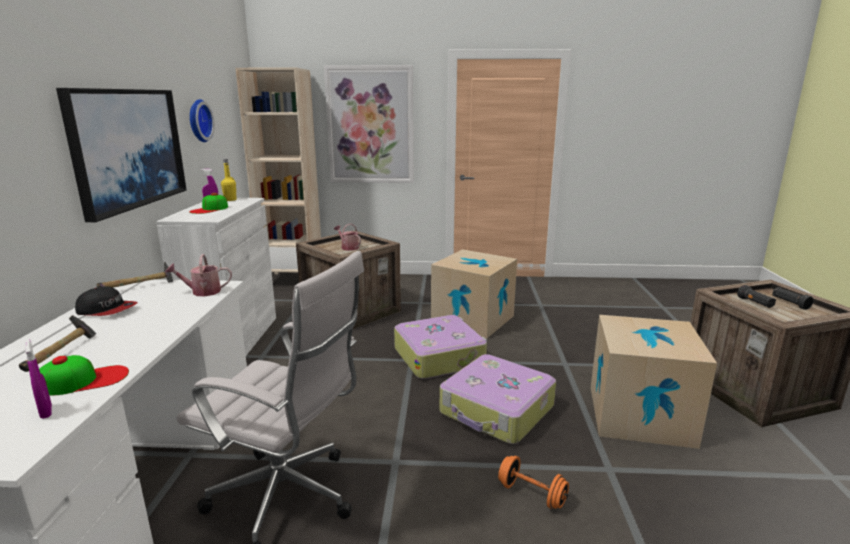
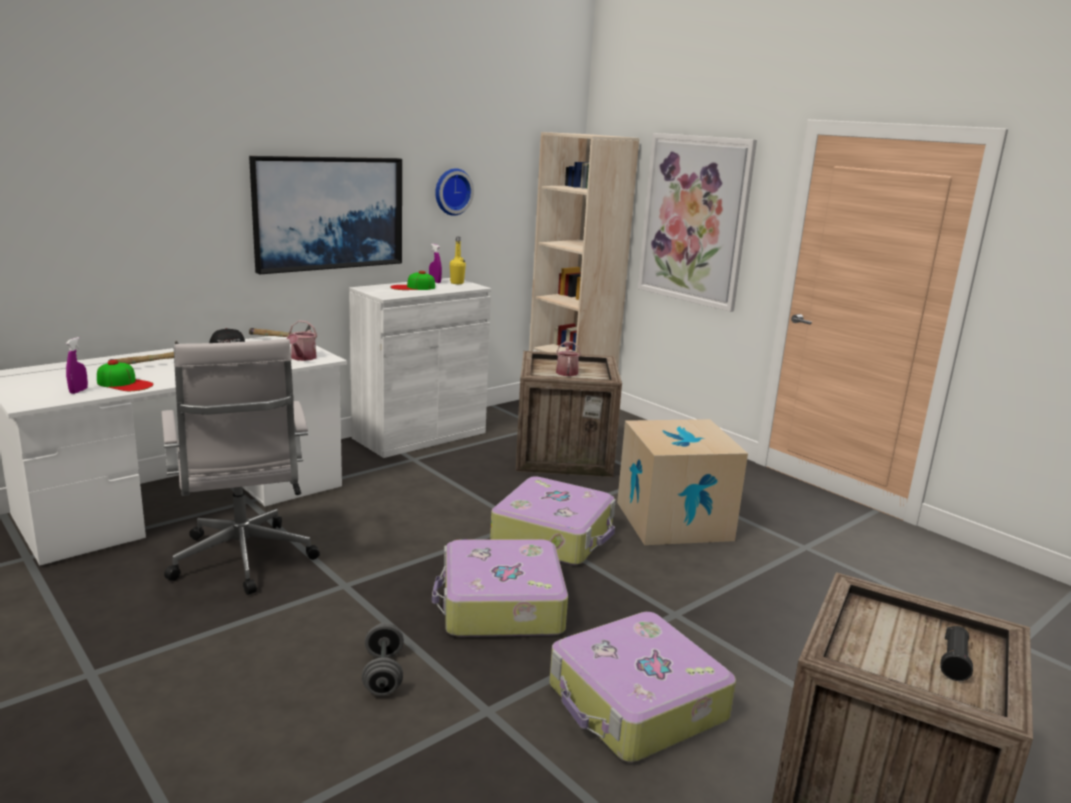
camera: 45 degrees right, 0 degrees up
watering can [165,254,232,296] -> watering can turned 120 degrees counterclockwise [286,321,317,361]
orange dumbbell [498,455,569,509] -> grey dumbbell [362,623,404,696]
cardboard box [591,315,717,449] -> suitcase [549,612,736,762]
black flashlight [737,285,776,308] -> none

